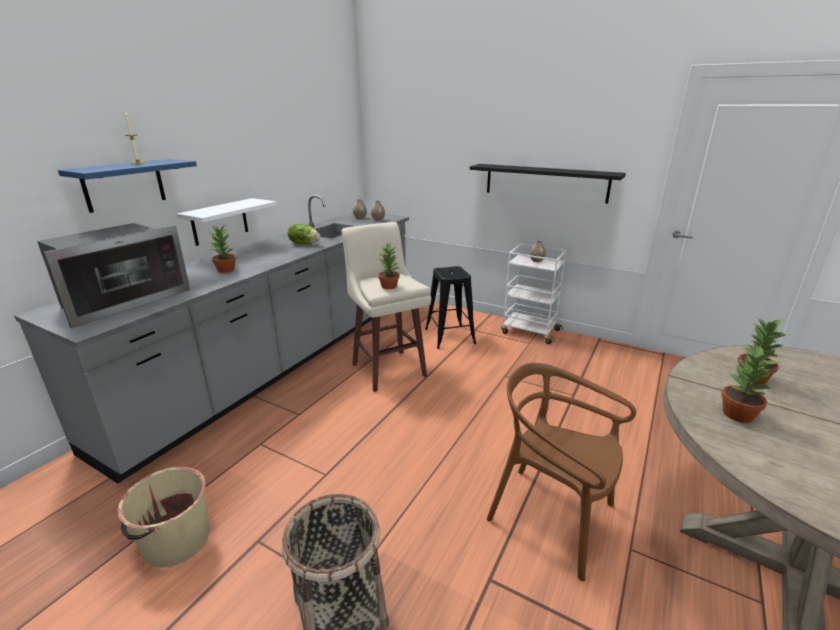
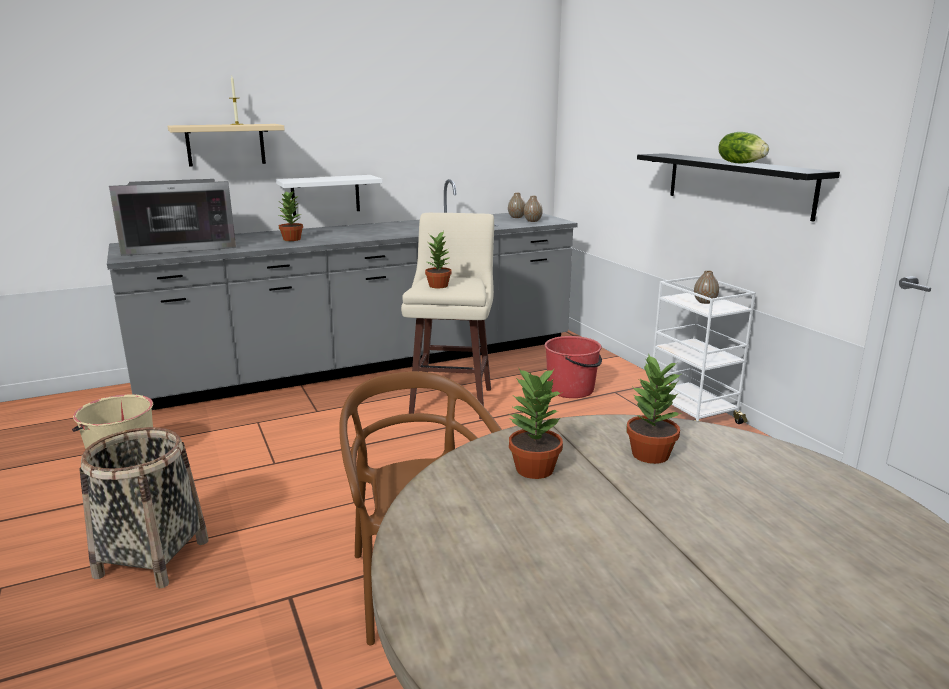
camera: 35 degrees right, 5 degrees down
blue shelf [58,159,197,213] -> beige shelf [168,124,285,167]
lettuce [287,224,320,245] -> lettuce moved to [718,132,769,163]
black stool [425,266,476,349] -> red bucket [544,336,602,398]

